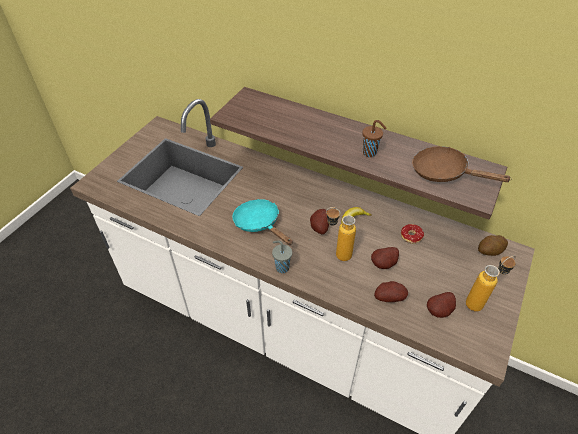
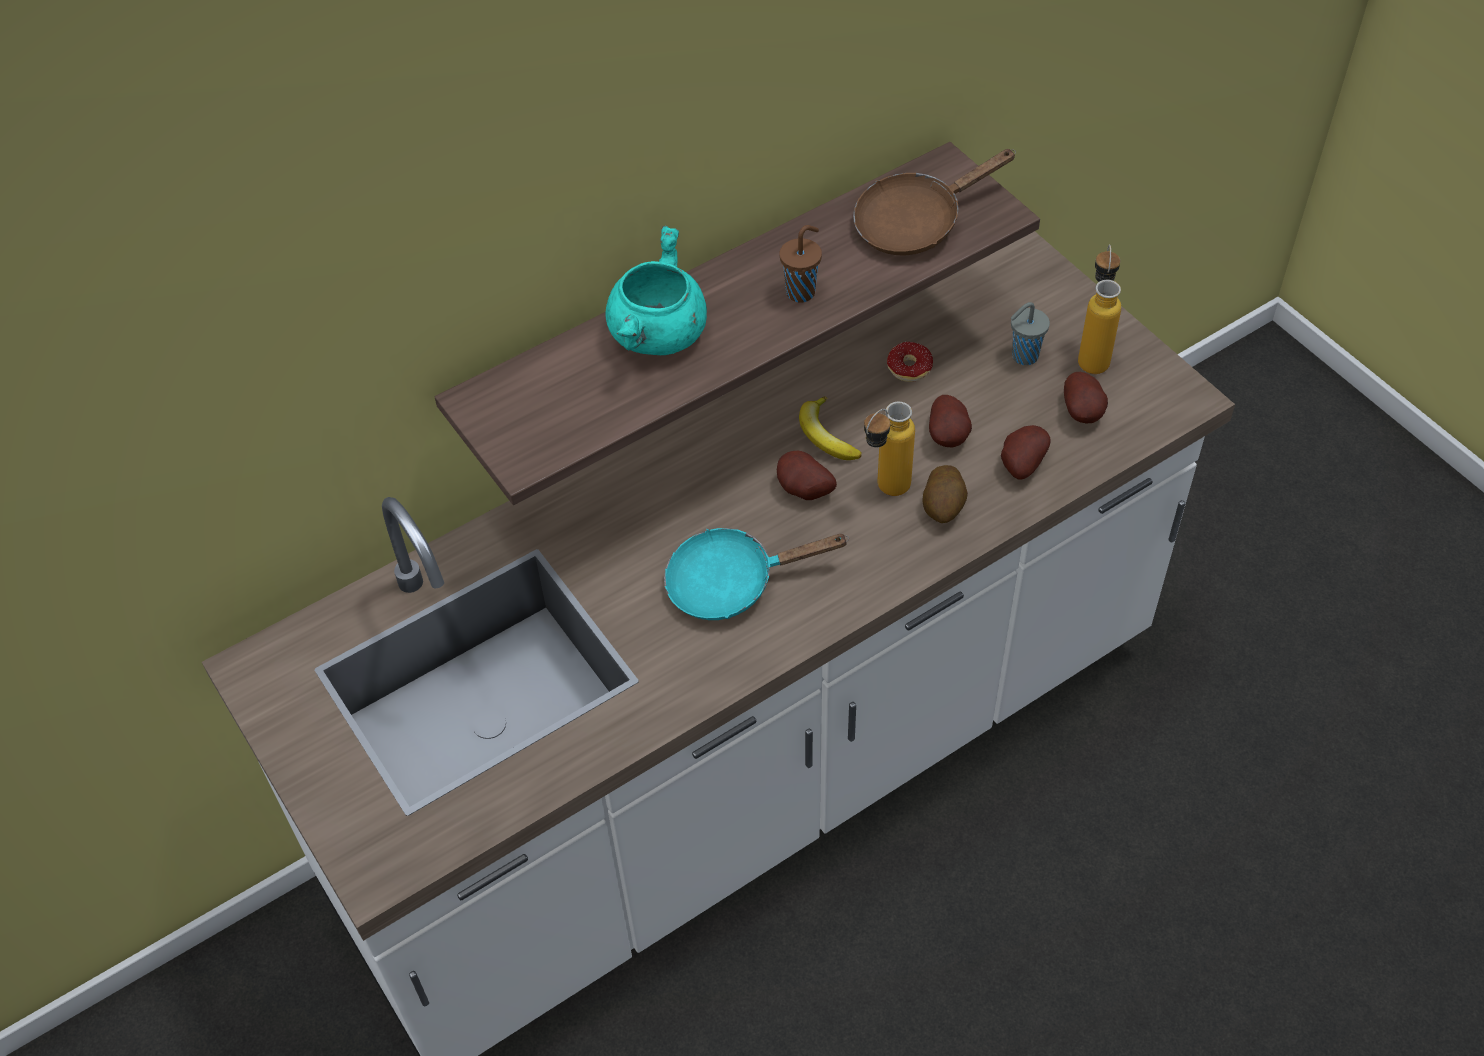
camera: 60 degrees left, 5 degrees up
grey cup [272,240,292,273] -> grey cup moved to [1011,302,1050,365]
potato [478,235,508,256] -> potato moved to [922,465,968,523]
none -> turquoise cooking pot [605,226,707,355]

